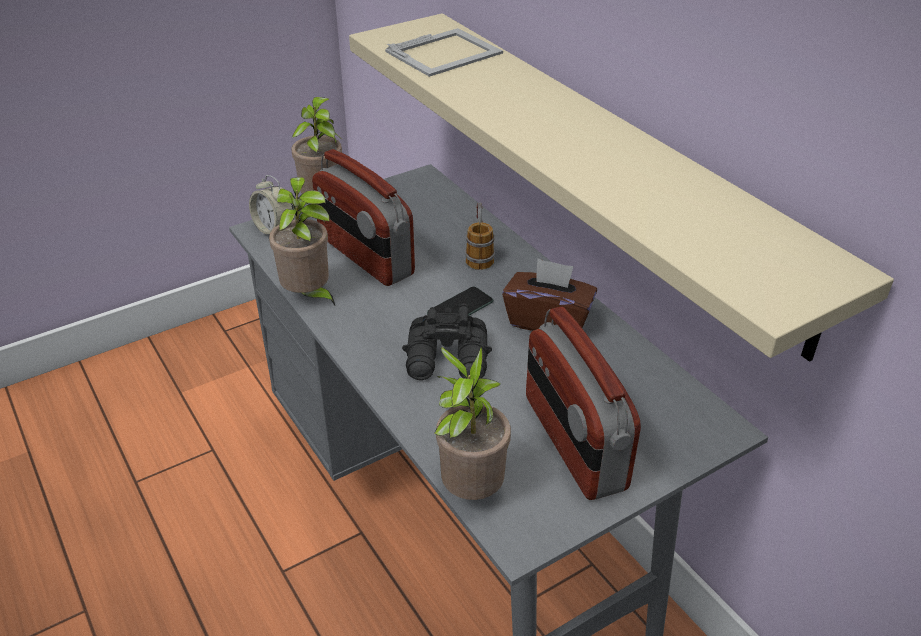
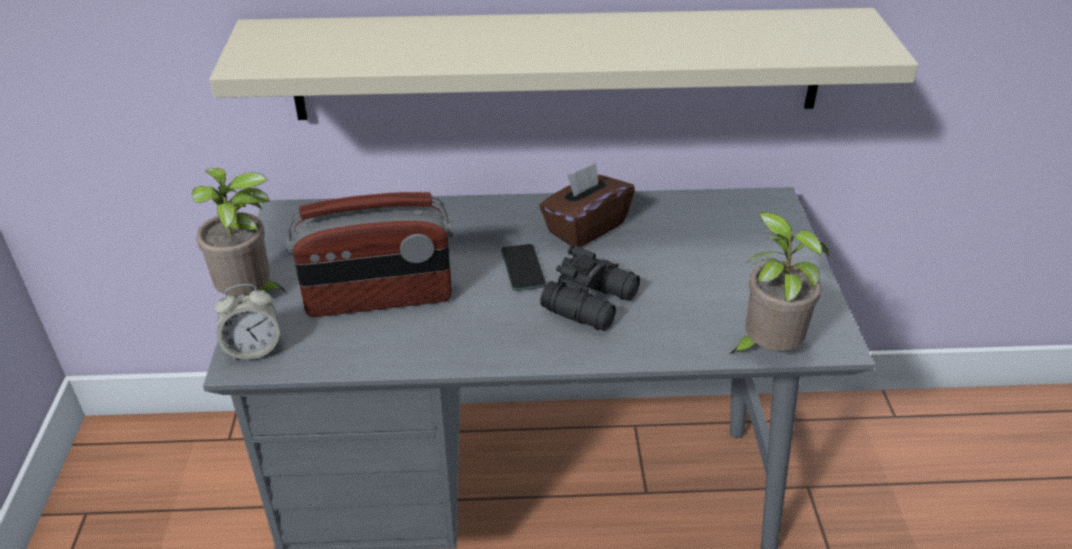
camera: 60 degrees left, 0 degrees up
potted plant [269,177,335,306] -> none
picture frame [385,28,503,77] -> none
mug [465,202,495,270] -> none
radio [526,307,641,500] -> none

